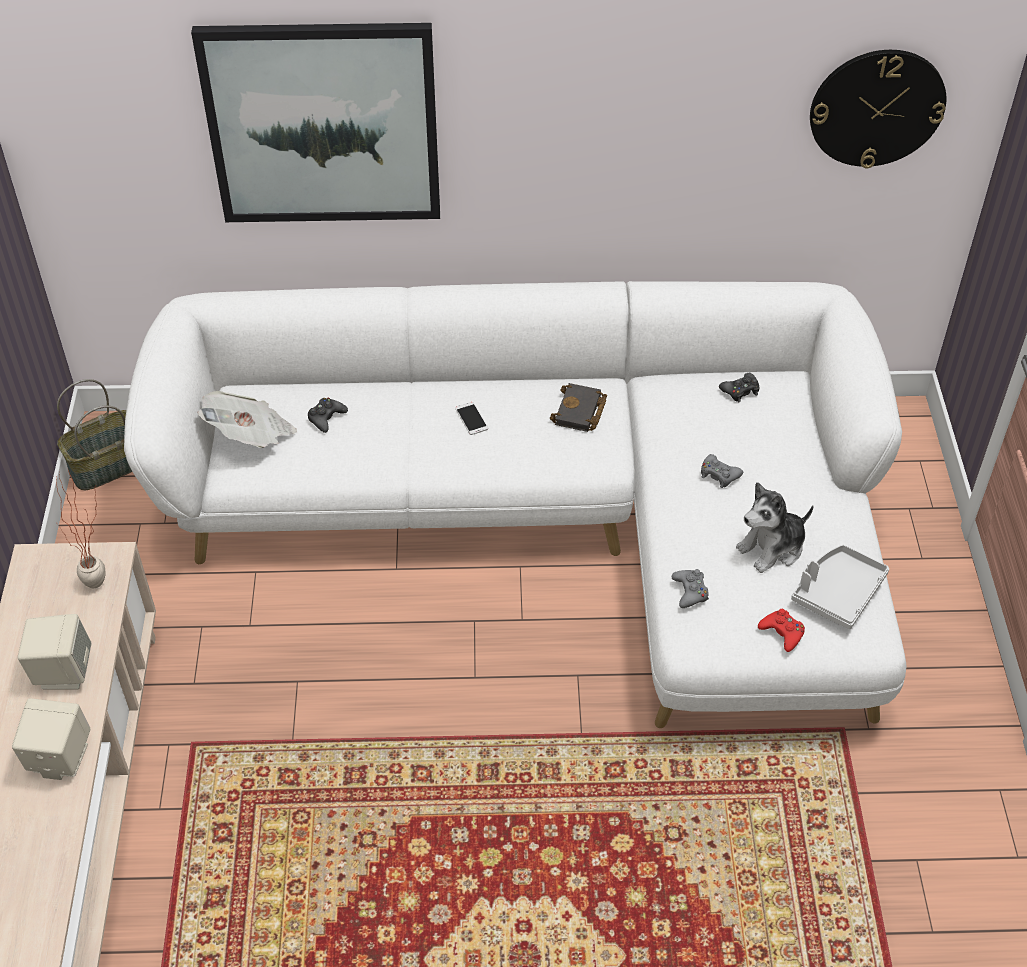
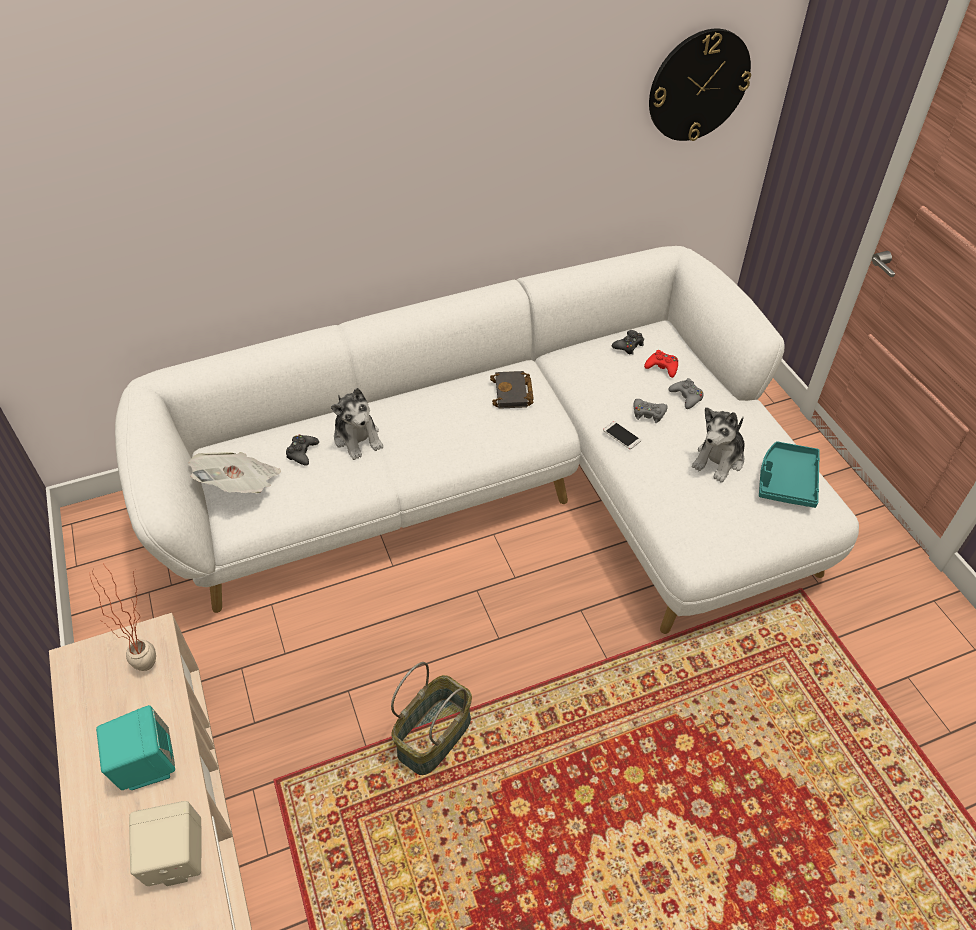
camera: 20 degrees left, 0 degrees up
beige speaker [17,614,92,690] -> turquoise speaker [96,705,175,790]
basket [57,379,132,490] -> basket moved to [391,662,472,775]
picture [191,23,440,222] -> none
phone [455,402,488,435] -> phone moved to [603,421,641,449]
grey game controller [672,569,709,608] -> grey game controller moved to [669,378,704,409]
red game controller [758,609,805,652] -> red game controller moved to [644,350,678,378]
grey tray [791,545,889,629] -> turquoise tray [759,441,820,508]
none -> plush toy [331,388,383,460]

